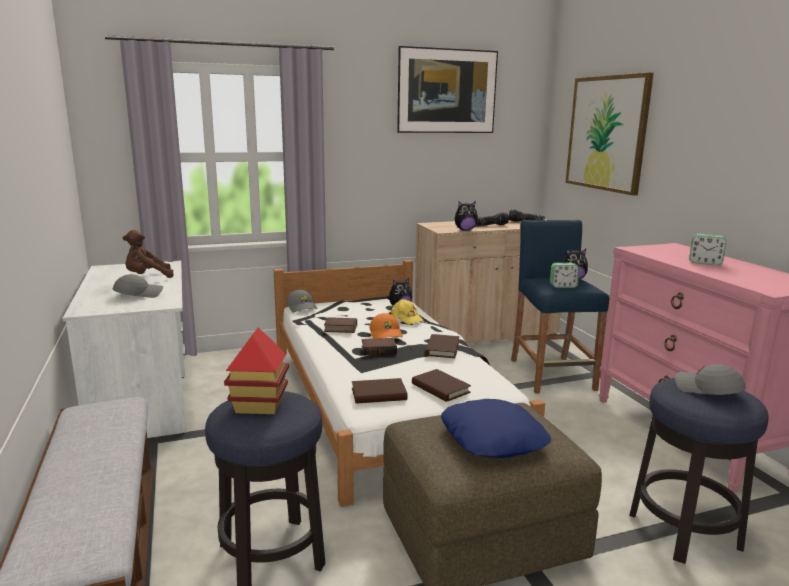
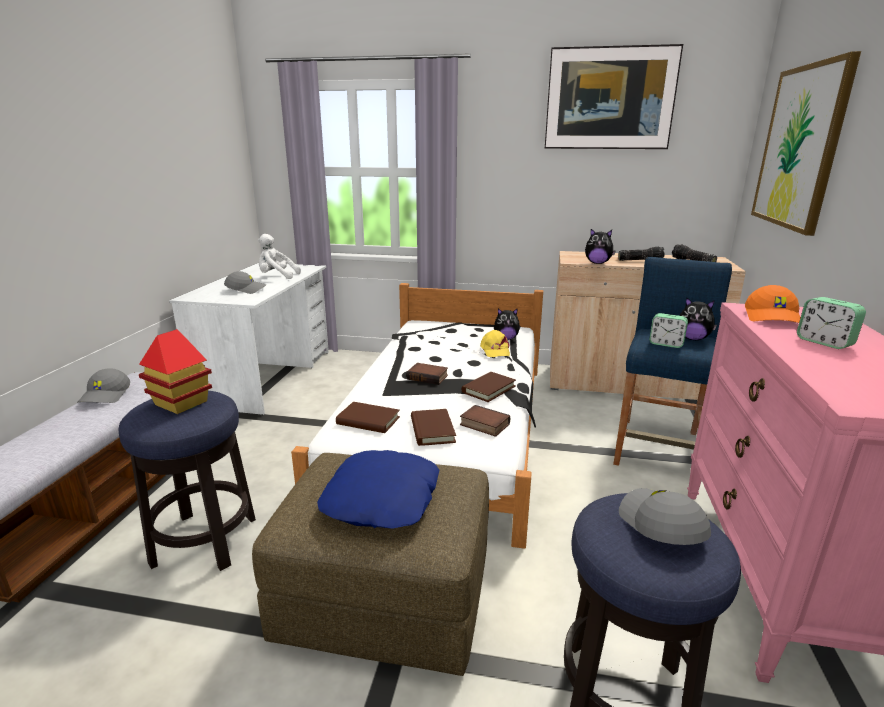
camera: 30 degrees right, 5 degrees up
brown plush toy [123,230,174,278] -> white plush toy [258,234,301,279]
grey cap [286,290,318,312] -> grey cap moved to [78,368,130,403]
book [324,317,357,333] -> book moved to [460,405,510,437]
orange cap [369,313,403,339] -> orange cap moved to [745,285,801,323]

